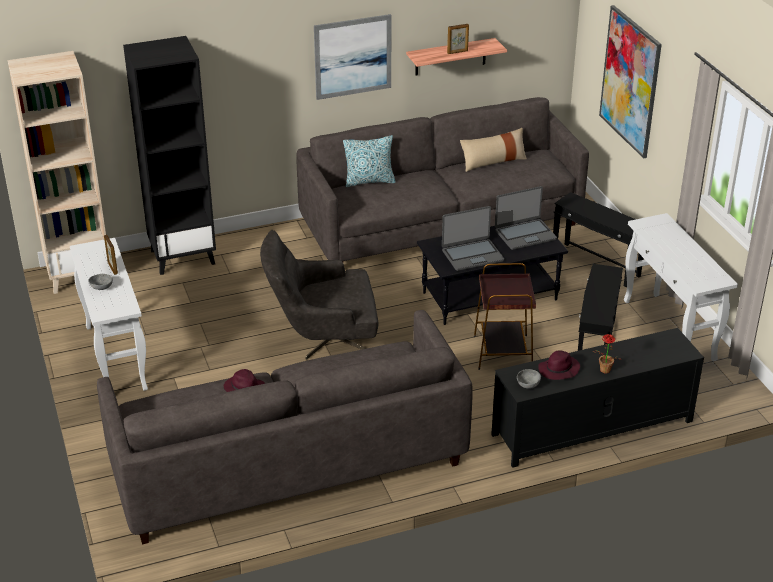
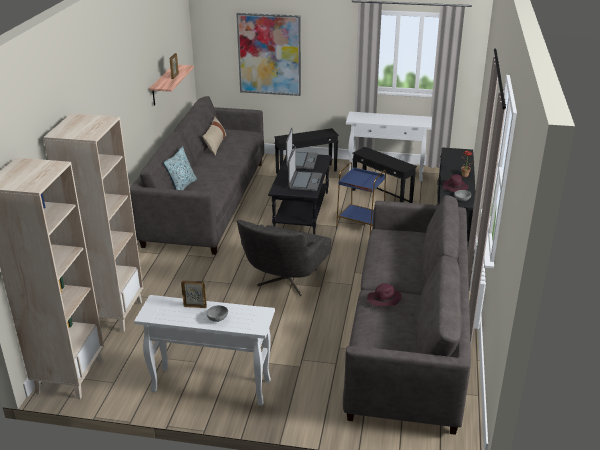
camera: 60 degrees left, 5 degrees down
black bookcase [123,36,216,275] -> beige bookcase [43,114,143,332]
picture [314,14,391,100] -> none
brown side table [474,263,536,370] -> blue side table [336,162,386,236]

